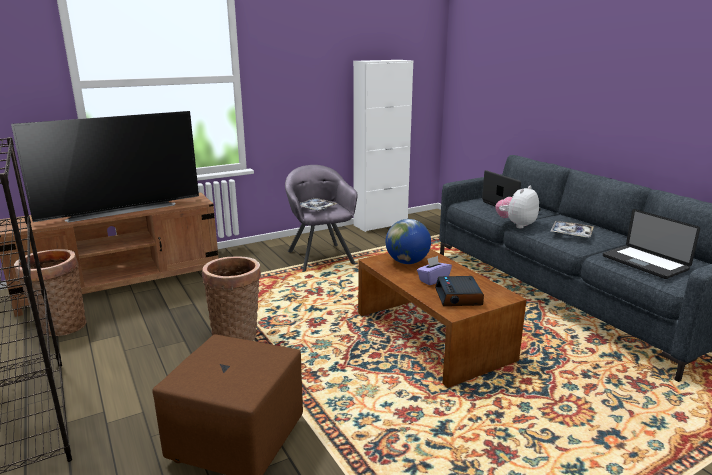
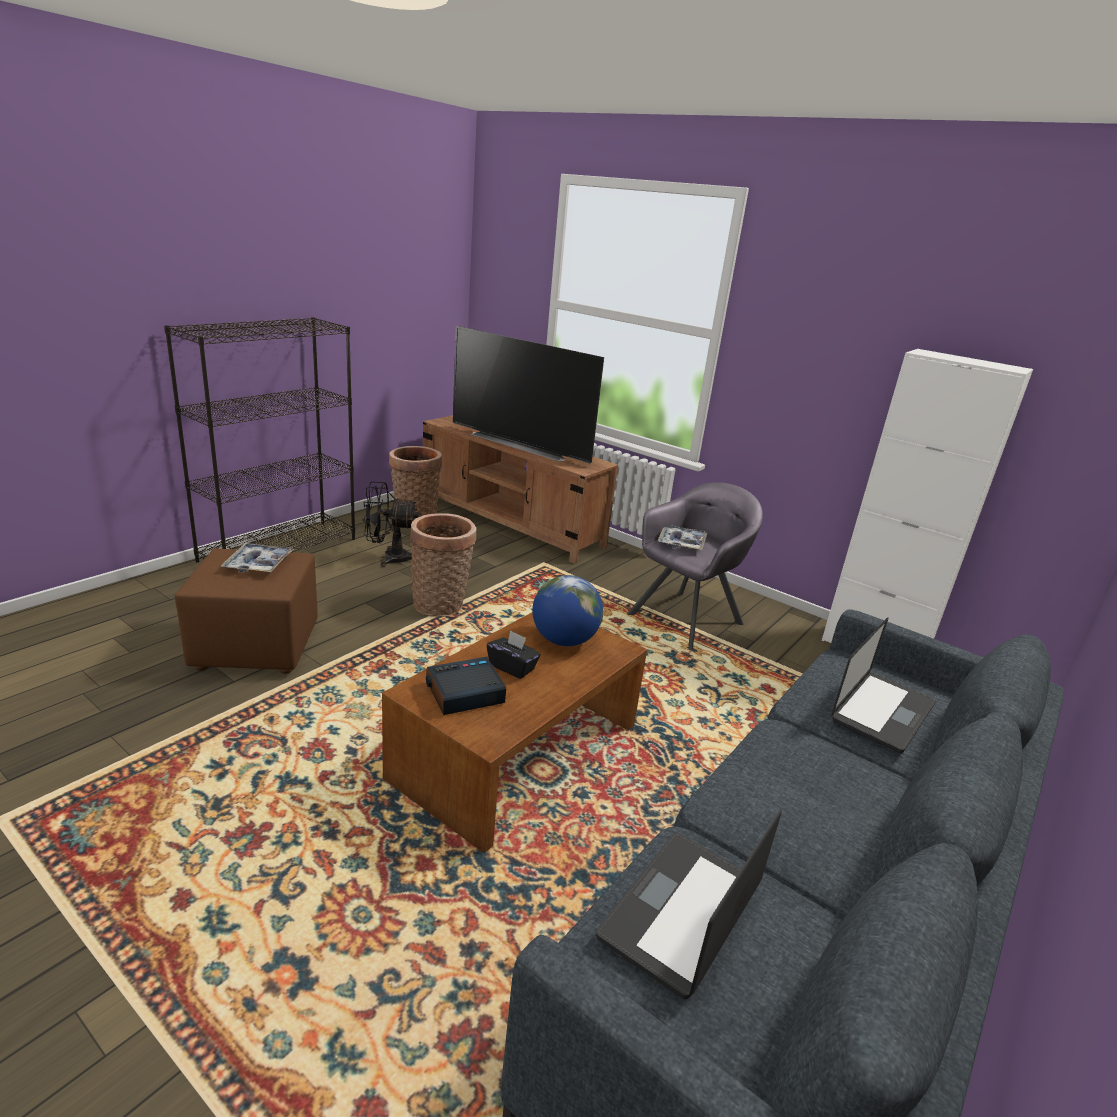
camera: 65 degrees right, 5 degrees up
purple tissue box [417,256,452,285] -> black tissue box [487,630,541,679]
plush toy [496,186,539,228] -> none
tray [550,221,594,238] -> tray moved to [221,543,294,573]
none -> black fan [362,482,419,567]

